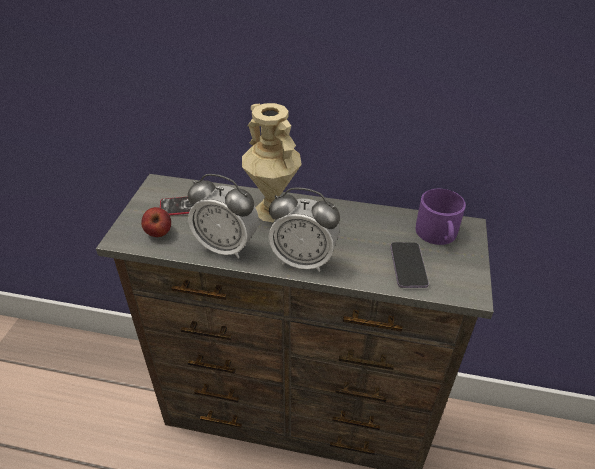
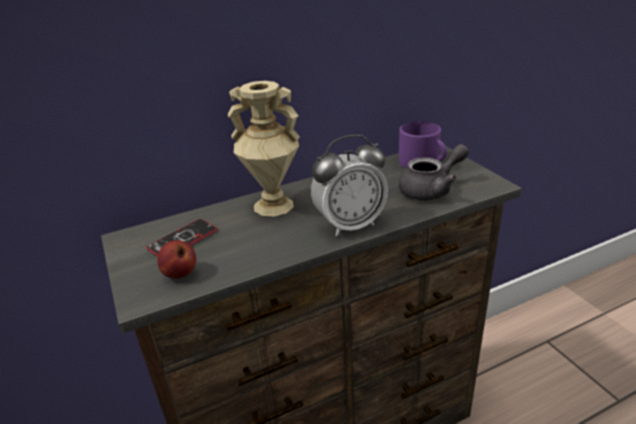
camera: 35 degrees left, 10 degrees down
alarm clock [187,174,259,259] -> none
phone [390,242,429,288] -> grey teapot [399,144,469,201]

